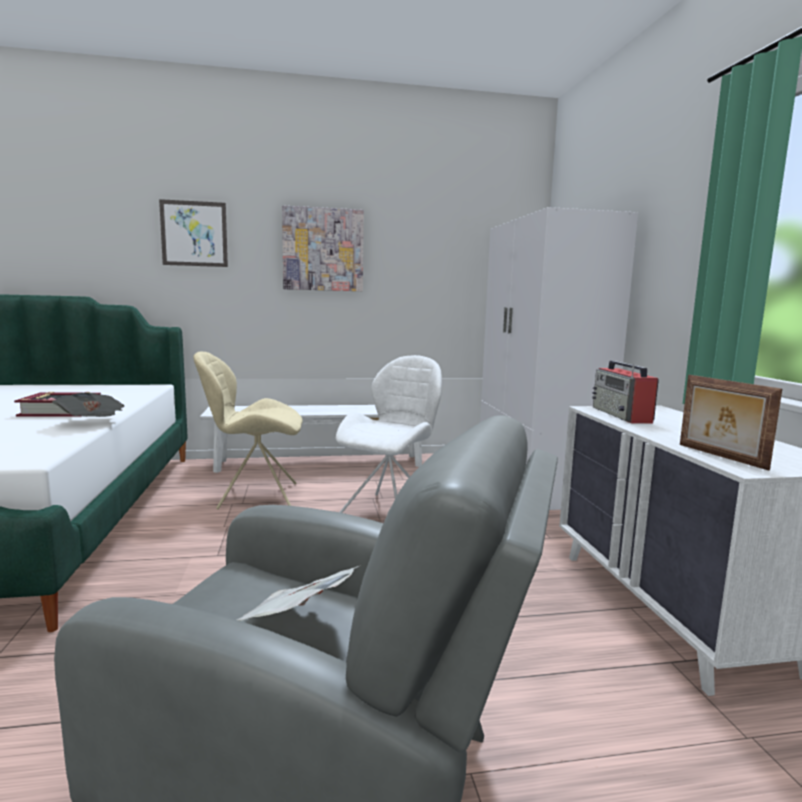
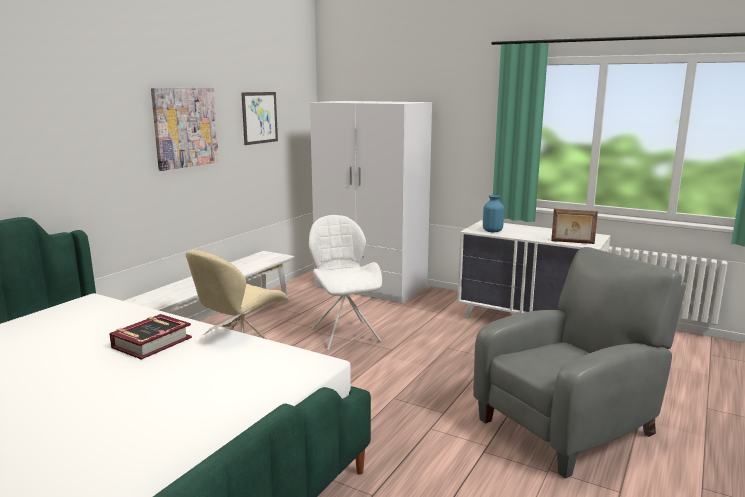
camera: 50 degrees left, 5 degrees up
picture [159,199,228,267] -> picture moved to [241,92,278,145]
newspaper [236,565,361,621] -> none
radio [592,361,659,423] -> blue vase [483,195,504,232]

